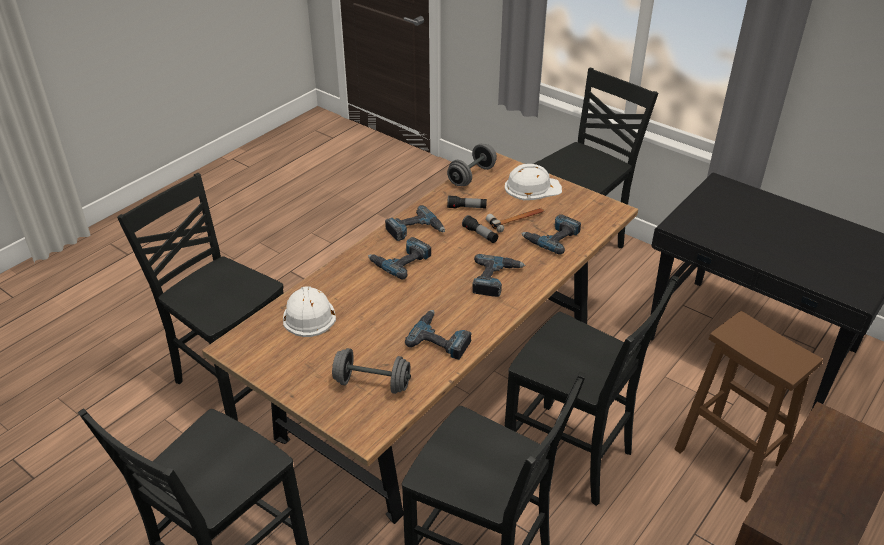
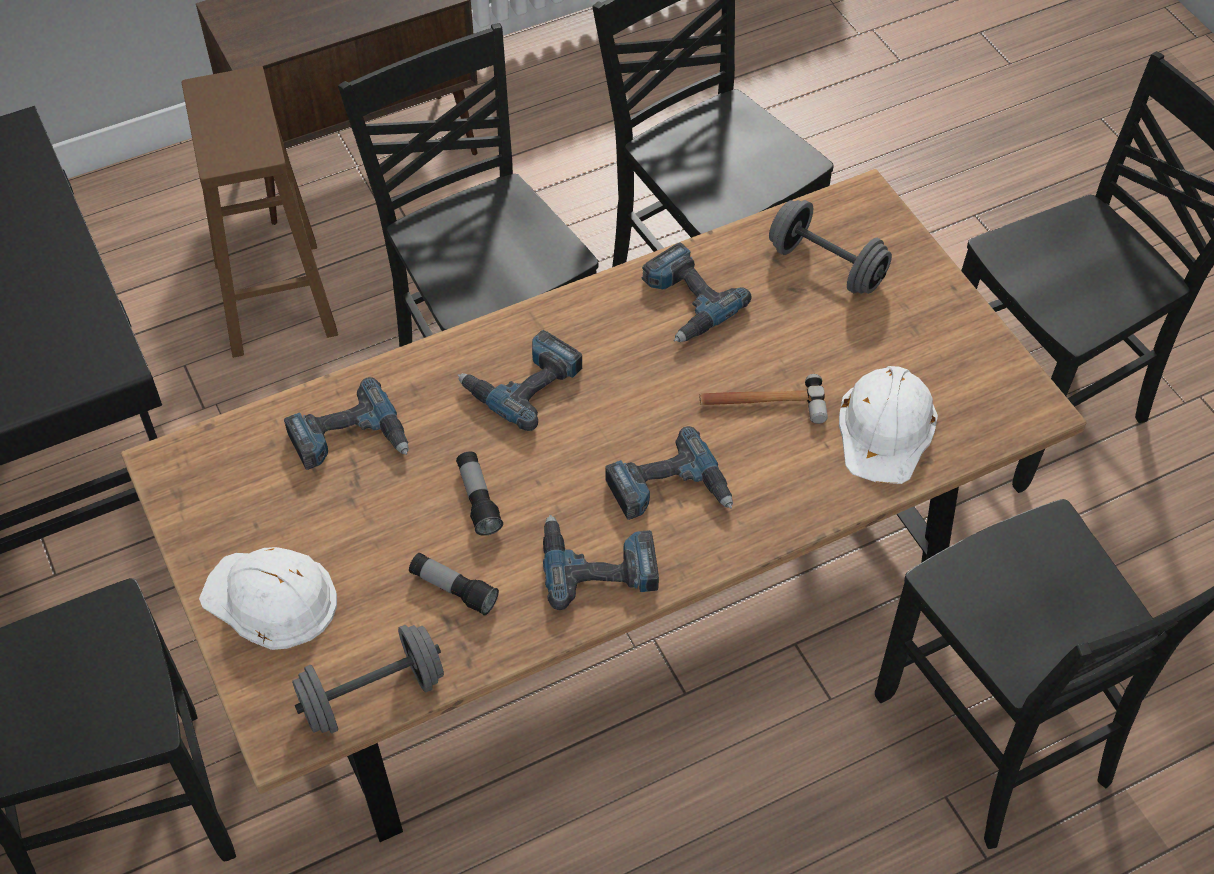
camera: 155 degrees left, 15 degrees up
hammer [486,208,544,233] -> hammer moved to [699,374,828,424]

